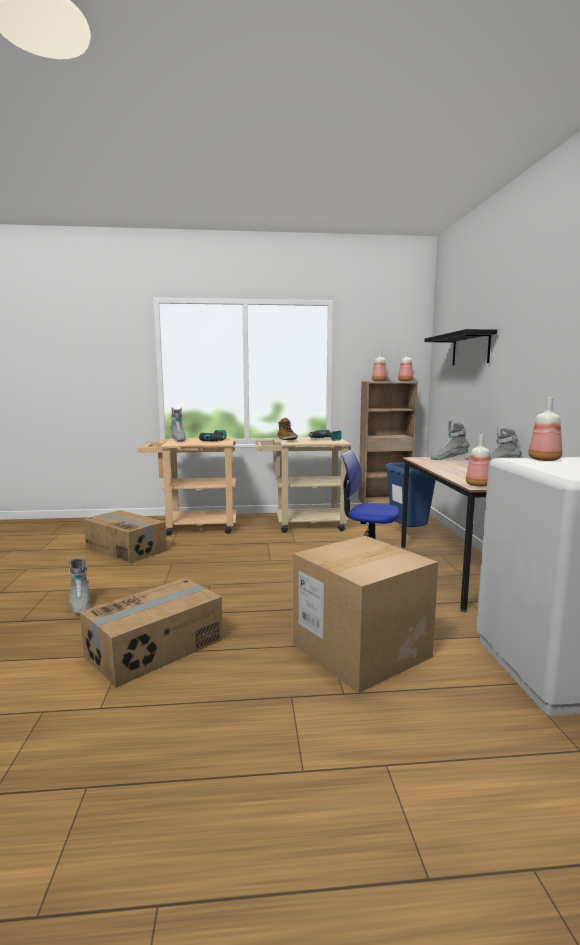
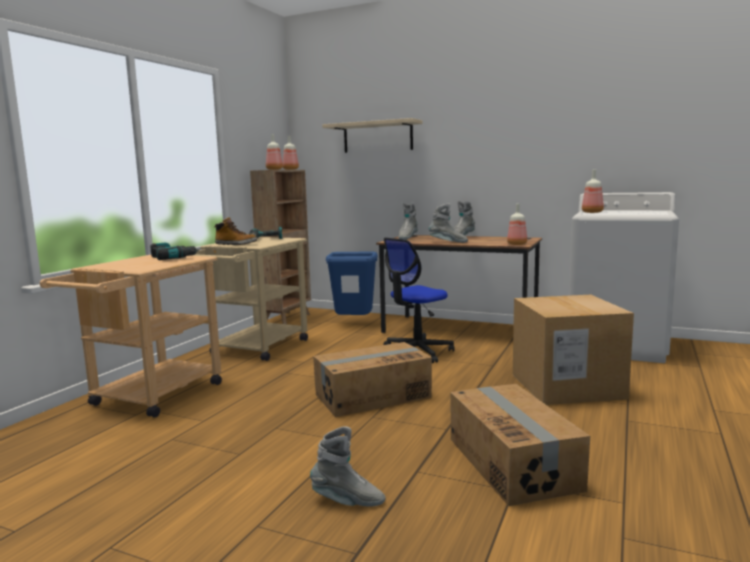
camera: 60 degrees left, 0 degrees up
cardboard box [84,510,167,563] -> cardboard box moved to [313,342,432,417]
grey boot [171,407,186,442] -> grey boot moved to [429,203,468,243]
black shelf [424,329,497,366] -> beige shelf [322,118,423,153]

